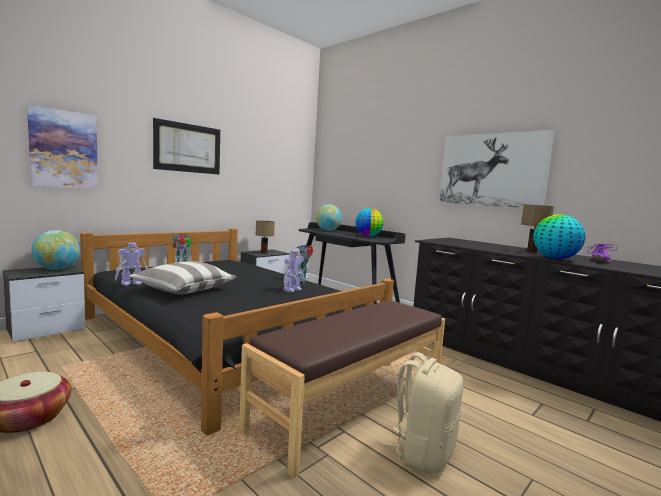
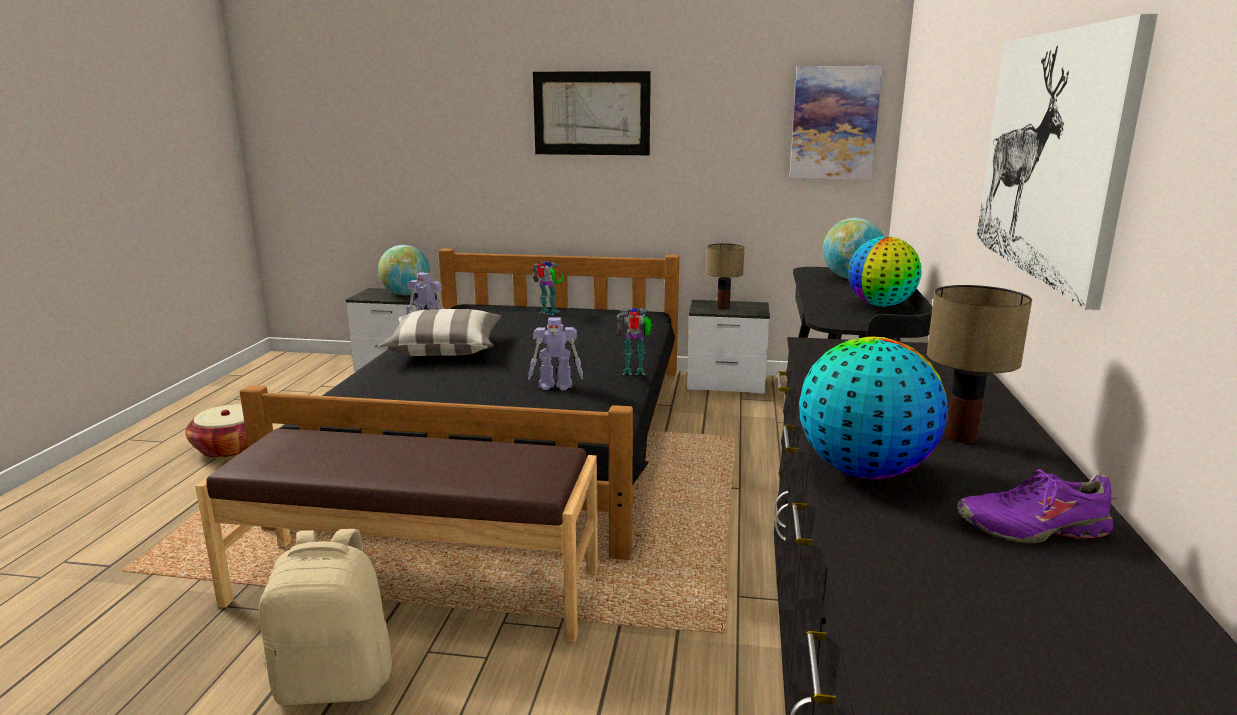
camera: 55 degrees right, 10 degrees up
picture [27,105,98,189] -> picture moved to [789,66,883,179]

